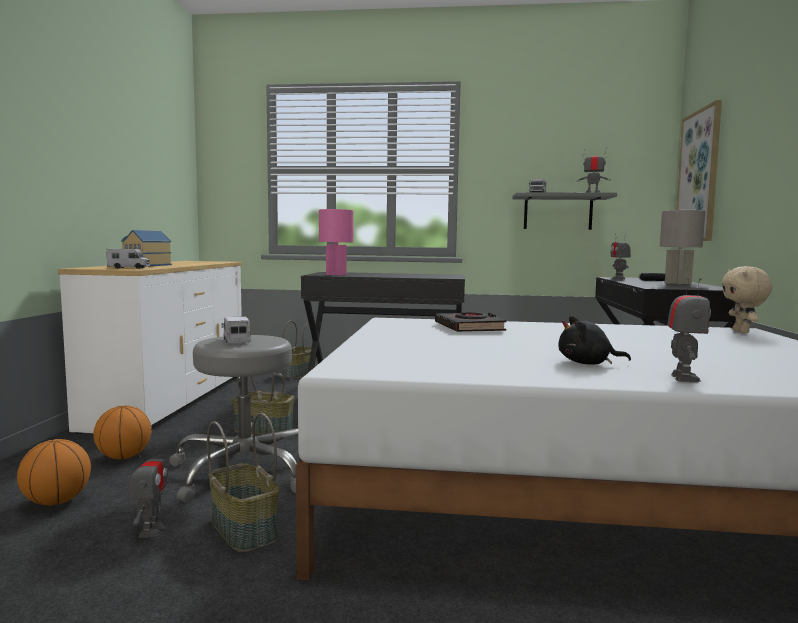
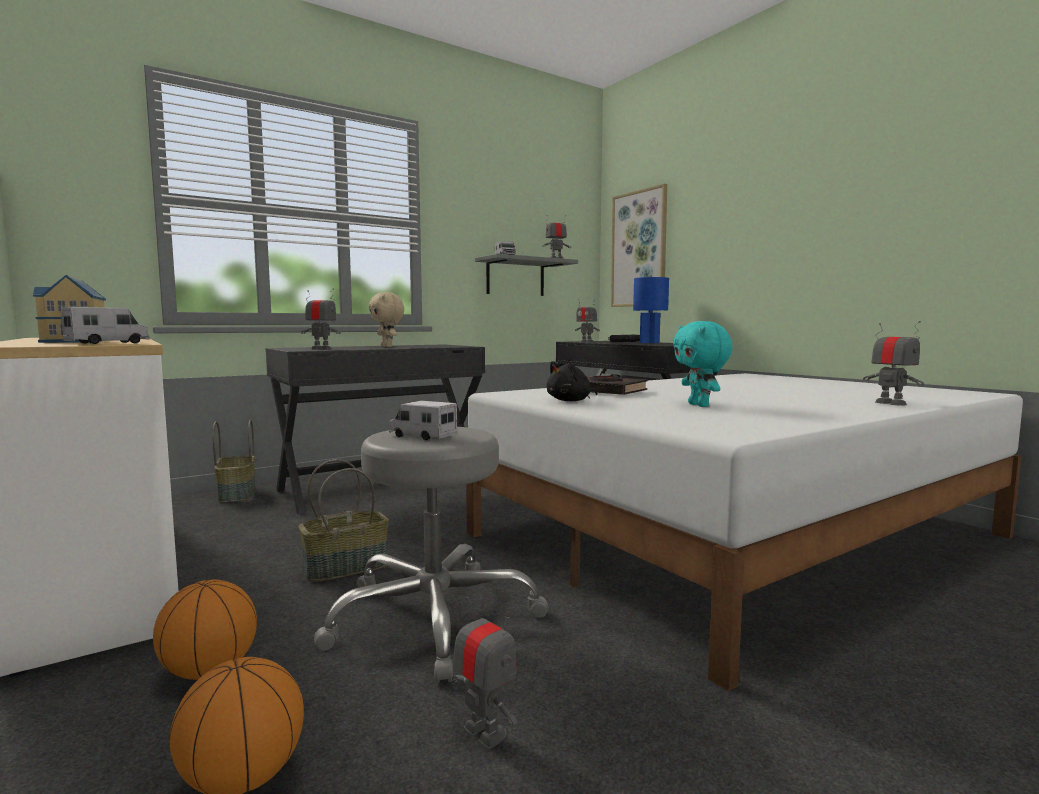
camera: 40 degrees left, 0 degrees up
basket [207,413,280,552] -> none
pink table lamp [319,209,354,275] -> toy robot [301,288,341,350]
black plush toy [559,316,631,365] -> black plush toy moved to [546,361,598,401]
grey table lamp [660,210,706,285] -> blue table lamp [633,277,669,343]
beige plush toy [722,266,772,333] -> beige plush toy moved to [369,292,404,347]
none -> turquoise plush toy [673,321,733,407]

